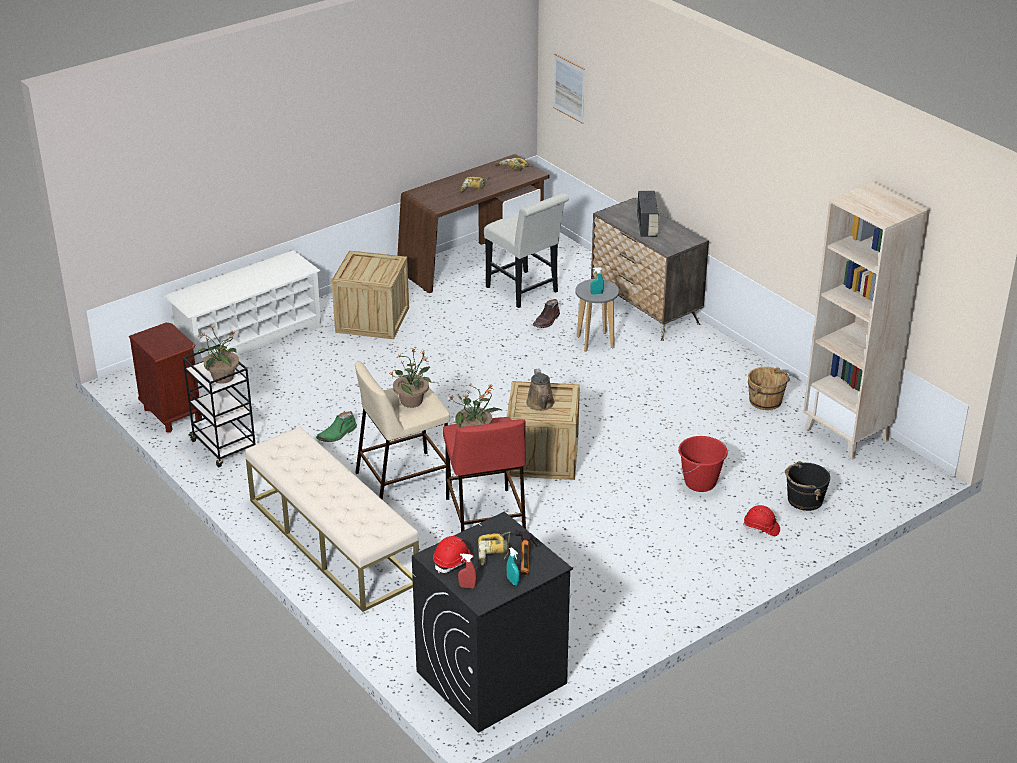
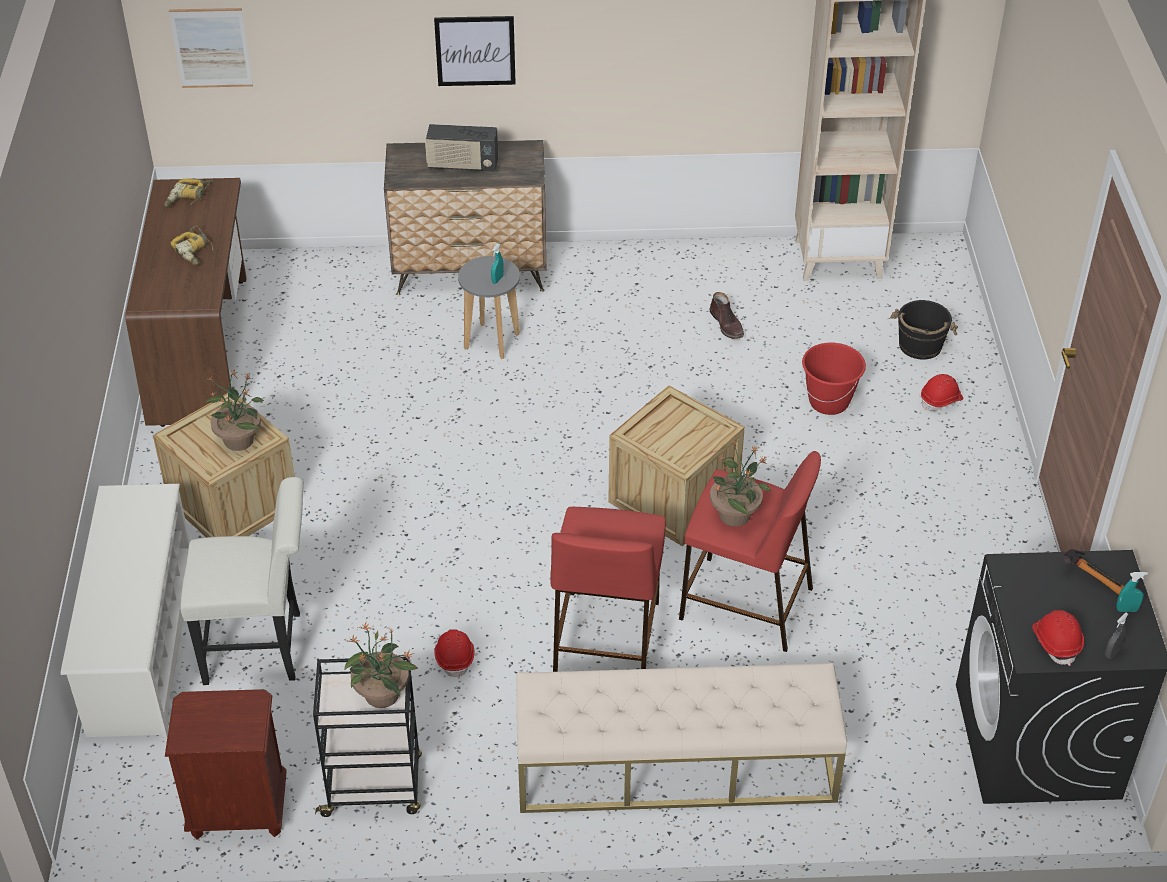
camera: 55 degrees left, 10 degrees up
green boot [316,411,357,442] -> red hard hat [434,629,475,679]
beige stool [355,361,452,500] -> red stool [550,507,666,672]
potted plant [390,348,432,408] -> potted plant moved to [206,370,264,451]
red spray bottle [458,553,477,588] -> grey spray bottle [1105,613,1128,659]
power drill [478,532,511,566] -> none
white chair [484,193,569,308] -> white chair moved to [180,477,304,685]
brown watering can [526,368,555,411] -> none
brown boot [533,299,560,328] -> brown boot moved to [710,292,744,339]
radio [637,191,659,237] -> radio turned 150 degrees clockwise [425,124,498,171]
brown bucket [748,367,790,410] -> none
none -> picture [434,16,516,86]

